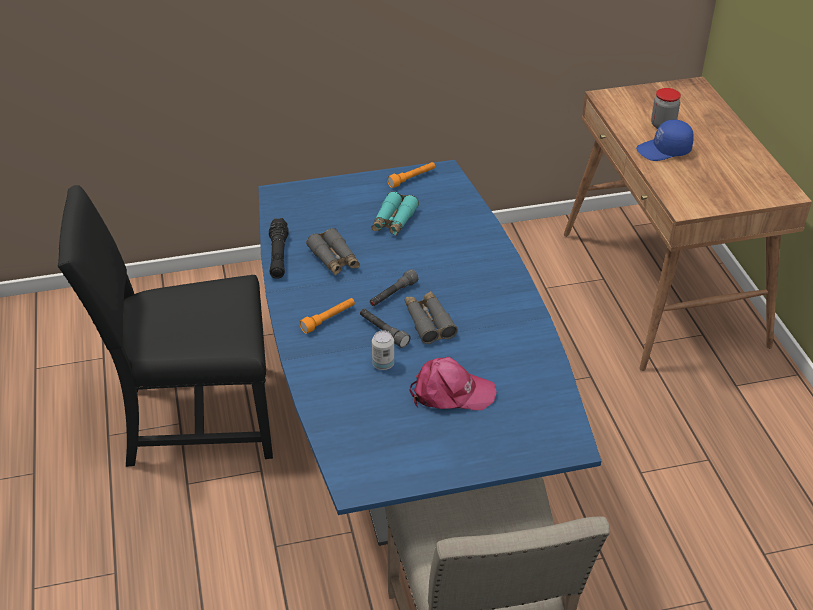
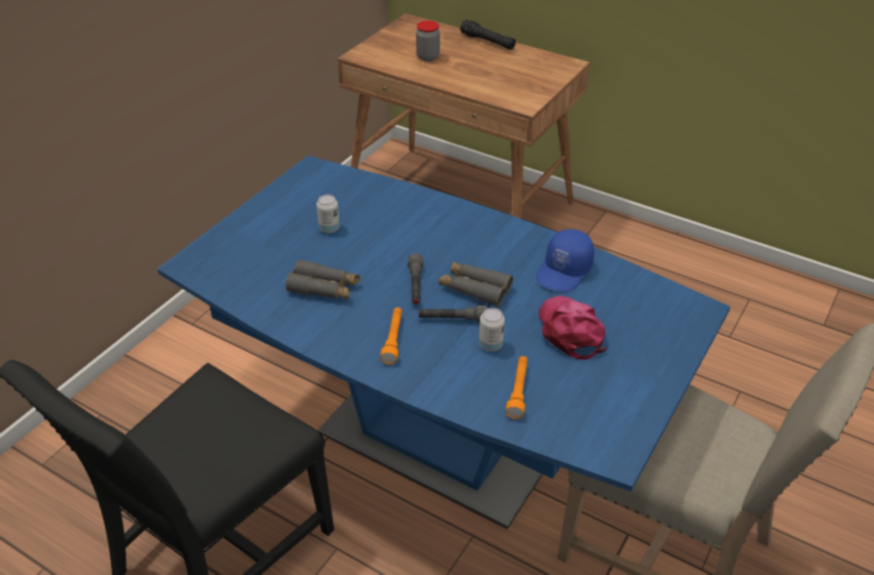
camera: 45 degrees left, 0 degrees up
black flashlight [269,218,289,279] -> black flashlight moved to [460,20,516,50]
turquoise binoculars [372,191,419,236] -> can [316,194,340,233]
orange flashlight [387,162,435,188] -> orange flashlight moved to [506,356,528,419]
pink cap [409,357,497,410] -> pink cap turned 60 degrees counterclockwise [539,295,607,360]
blue cap [636,120,694,161] -> blue cap moved to [536,229,594,292]

